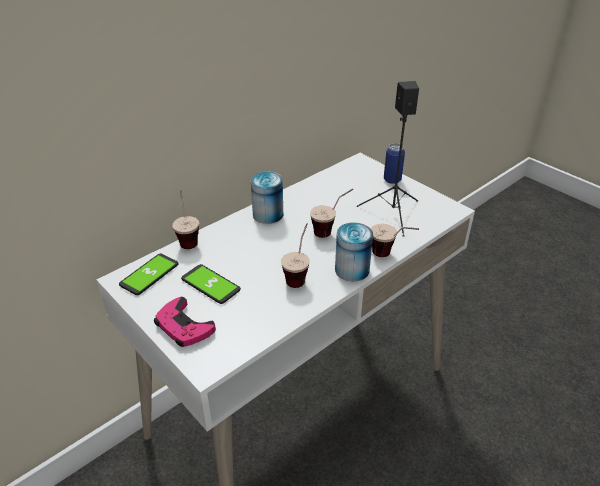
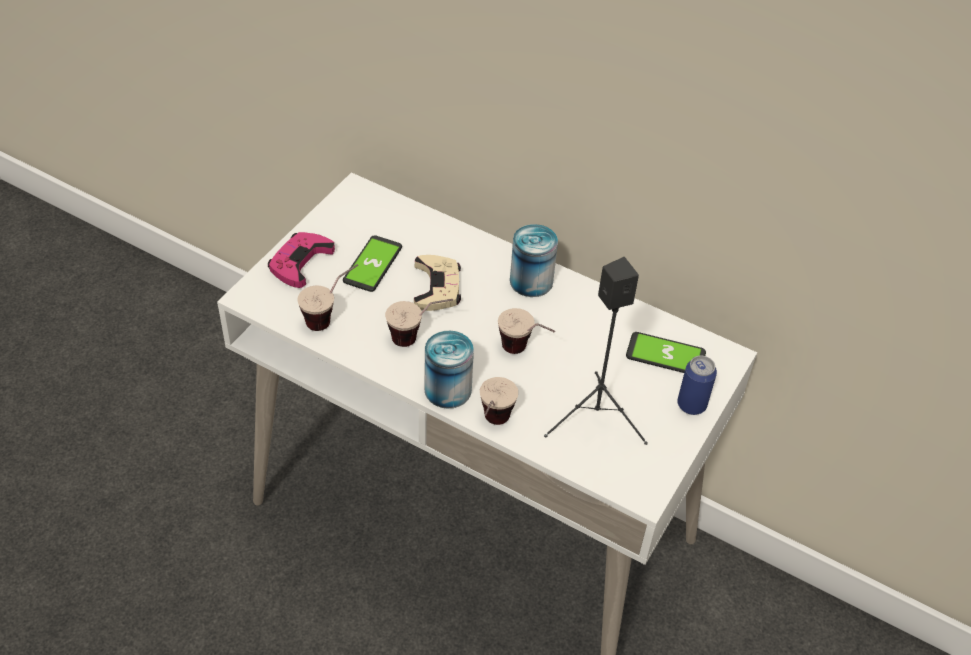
camera: 70 degrees right, 10 degrees up
phone [119,253,179,295] -> phone moved to [626,332,706,373]
cup [172,190,199,249] -> cup moved to [297,264,359,331]
none -> beige game controller [414,255,461,311]

